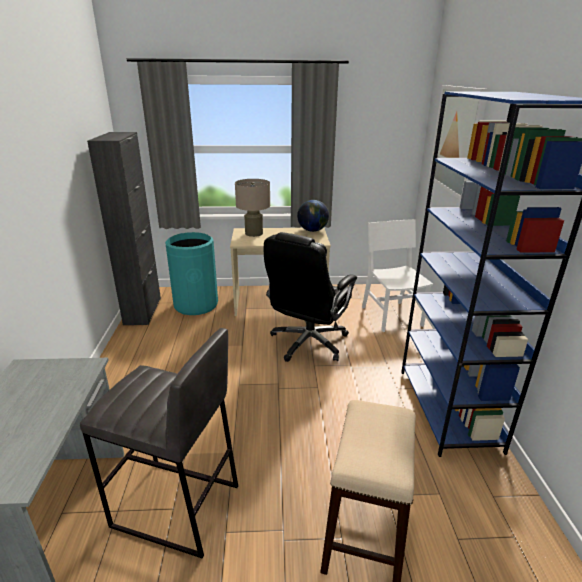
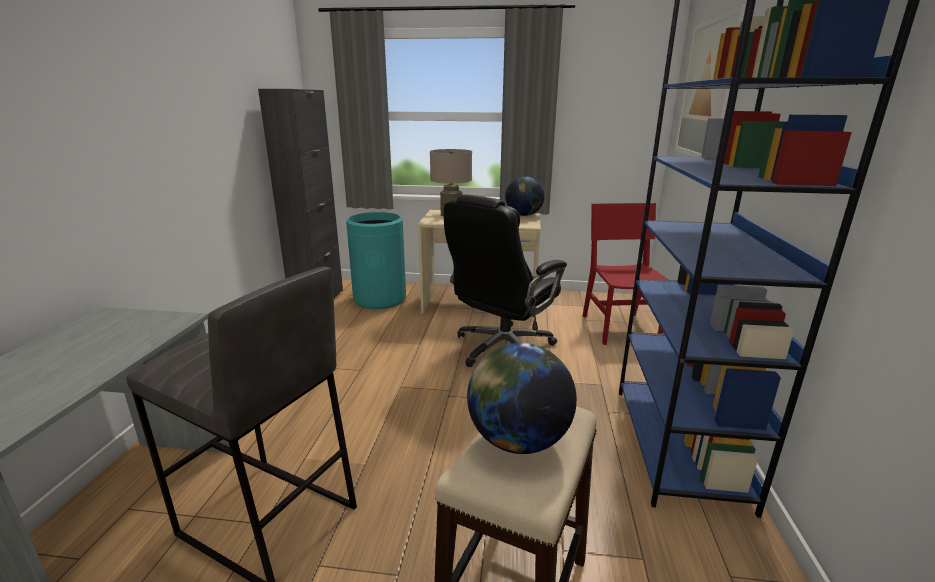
camera: 10 degrees right, 5 degrees down
white chair [362,219,433,332] -> red chair [583,203,669,345]
none -> globe [467,343,577,454]

